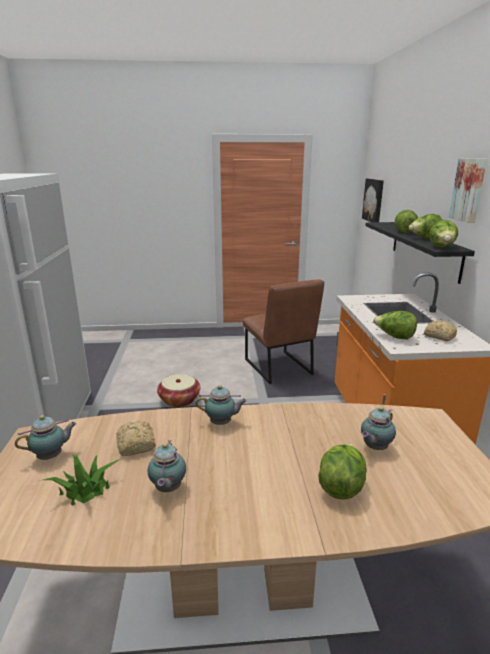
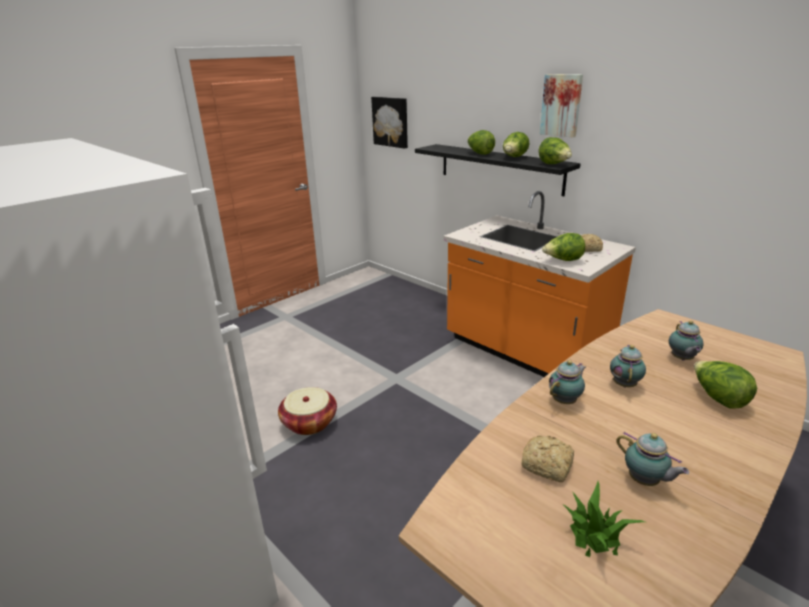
camera: 40 degrees left, 5 degrees up
teapot [15,415,77,460] -> teapot moved to [610,345,646,387]
brown chair [243,279,324,384] -> none

